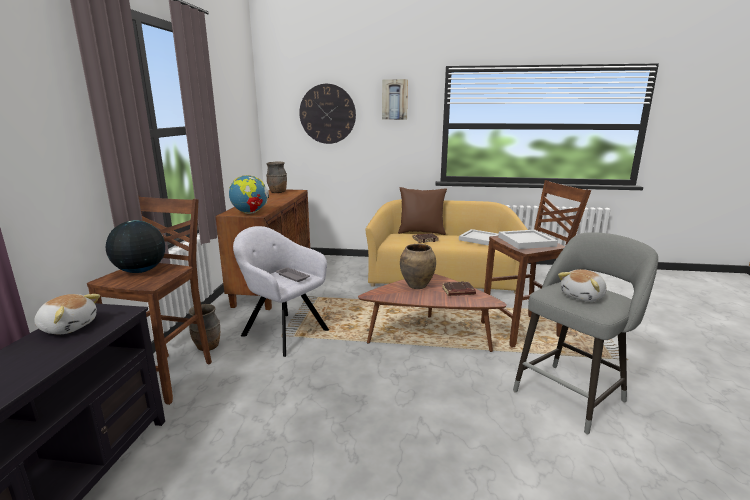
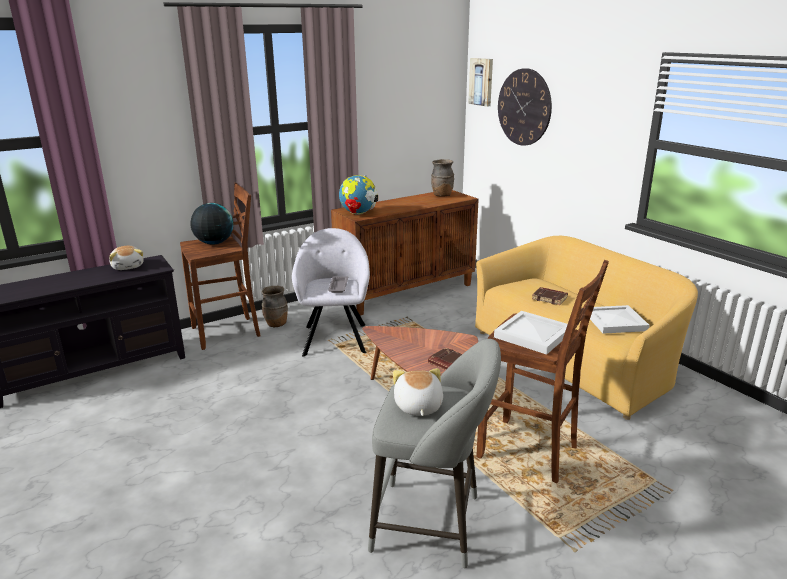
camera: 50 degrees right, 5 degrees up
picture [382,79,408,120] -> picture moved to [468,58,493,107]
brown pillow [398,187,447,235] -> none
brown vase [400,244,436,289] -> none
plush toy [558,269,606,302] -> plush toy turned 75 degrees clockwise [393,368,443,416]

